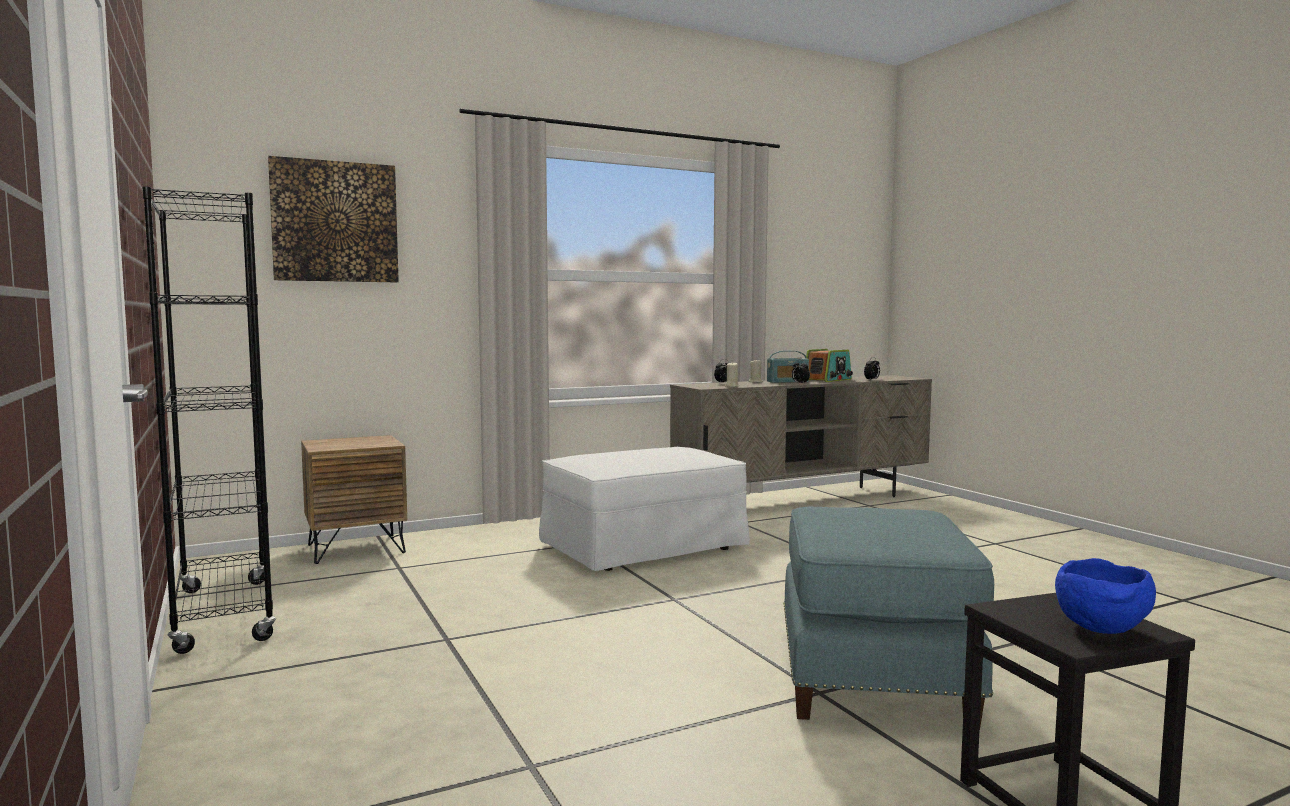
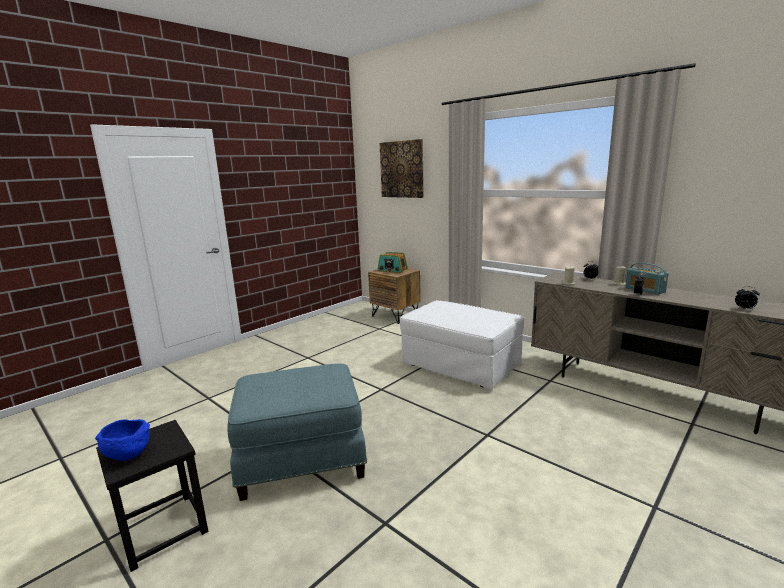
camera: 70 degrees right, 10 degrees up
black bookcase [142,186,276,654] -> none
radio [806,349,853,382] -> radio moved to [377,252,408,273]

